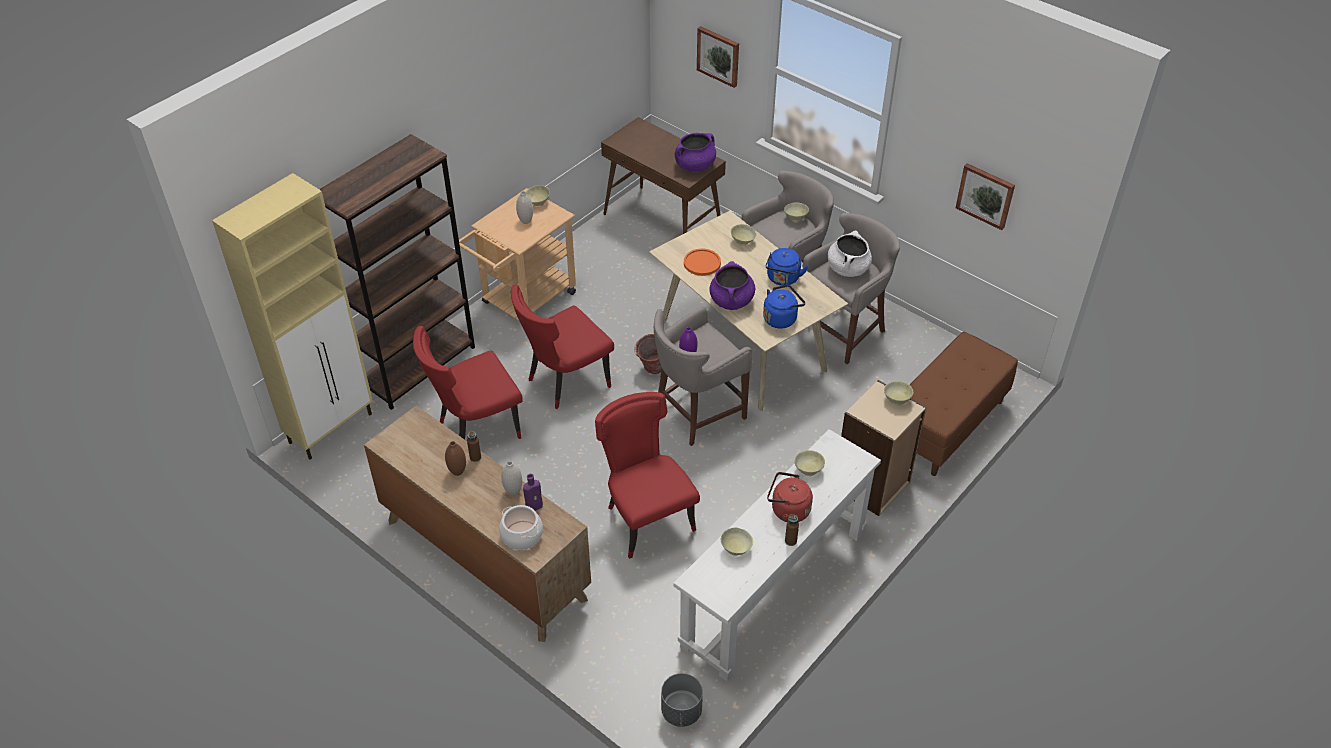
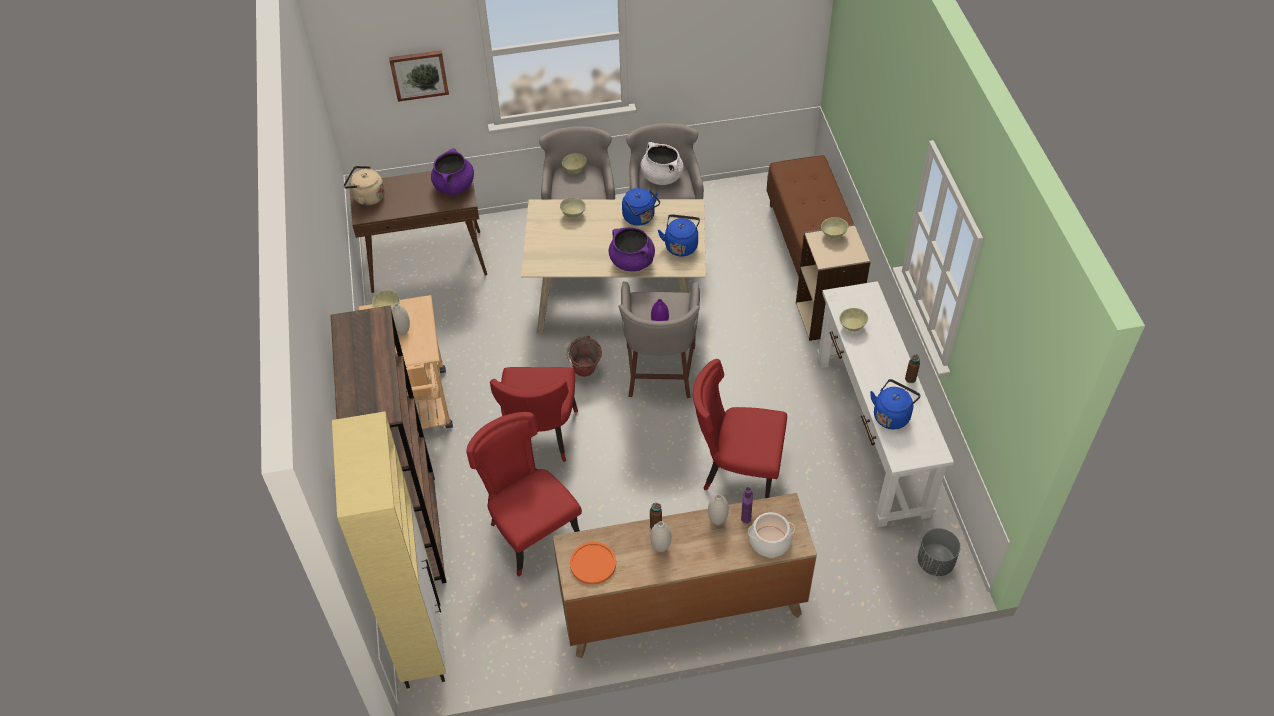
camera: 50 degrees left, 5 degrees up
red chair [413,326,523,440] -> red chair turned 135 degrees clockwise [466,412,582,577]
brown vase [445,441,466,476] -> white vase [650,521,671,552]
orange plate [684,249,721,276] -> orange plate moved to [570,542,616,584]
beige bowl [721,527,753,556] -> blue kettle [870,379,920,429]
red kettle [767,472,813,522] -> none
picture [956,163,1015,230] -> none
none -> beige kettle [344,166,385,206]

